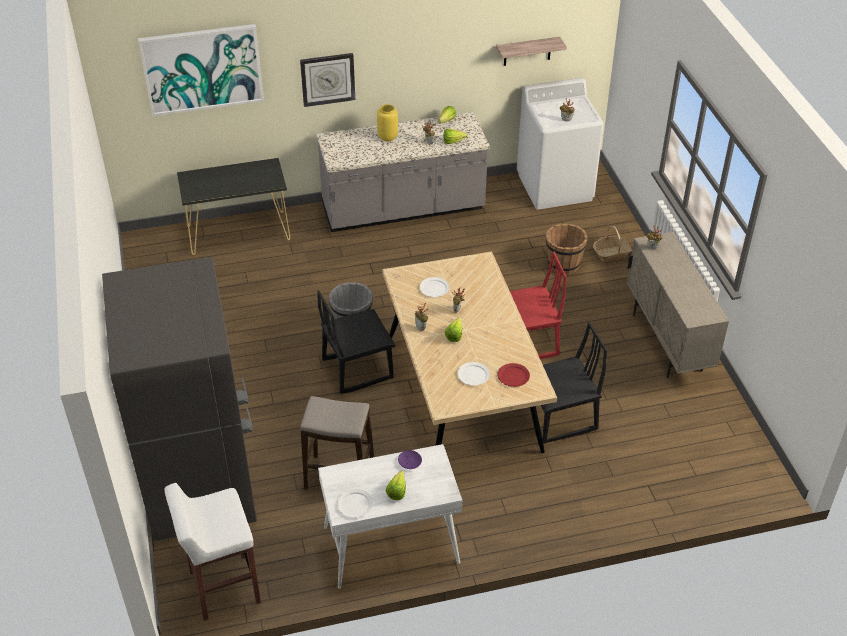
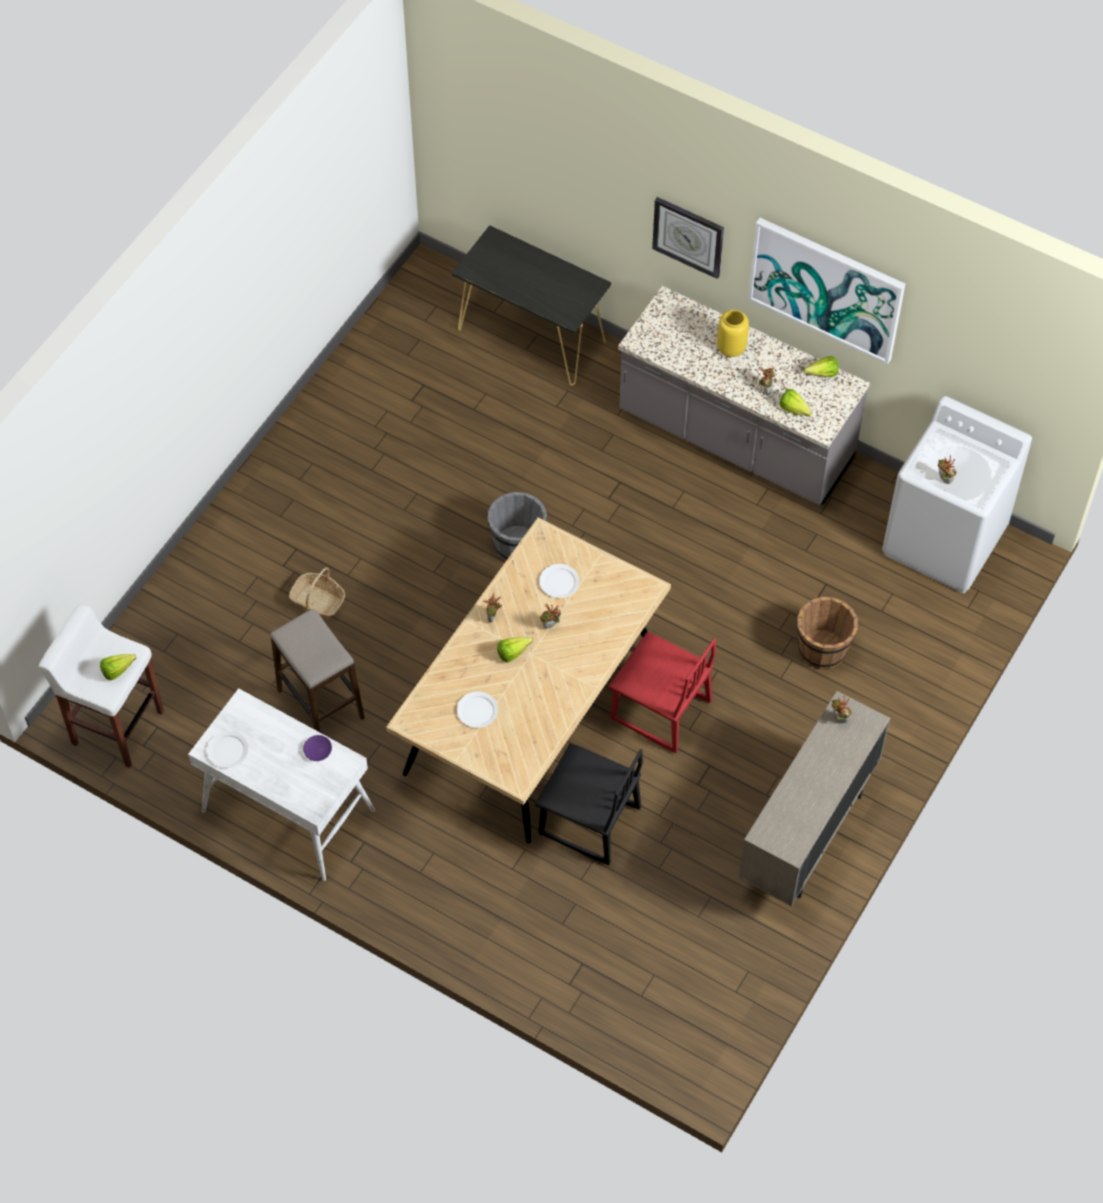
camera: 45 degrees right, 15 degrees up
grey fridge [102,257,257,541] -> none
picture [138,24,264,116] -> picture moved to [748,218,905,365]
black chair [317,290,395,394] -> none
lettuce [385,470,406,500] -> lettuce moved to [100,654,136,680]
shelf [496,37,567,66] -> none
red plate [497,363,530,387] -> none
basket [593,226,632,262] -> basket moved to [289,567,345,618]

